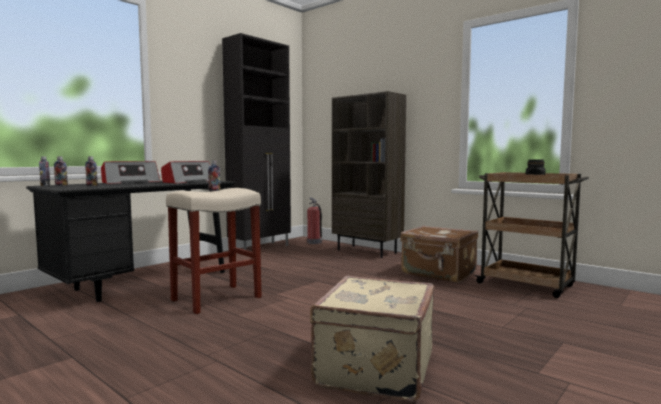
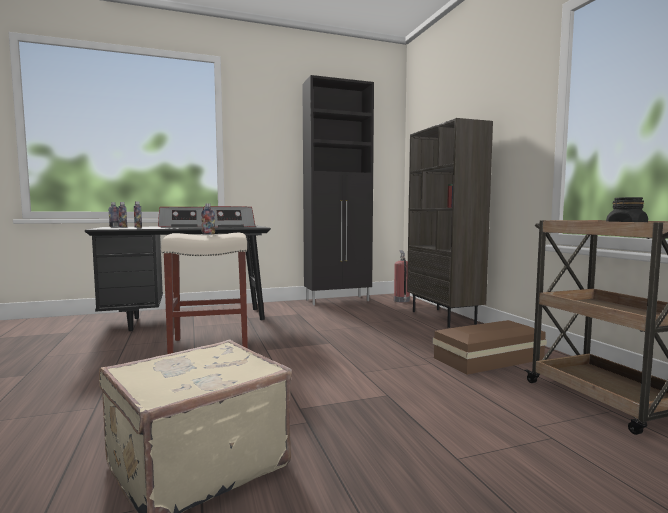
camera: 30 degrees right, 0 degrees up
brown suitcase [400,226,478,283] -> brown storage box [433,320,547,375]

